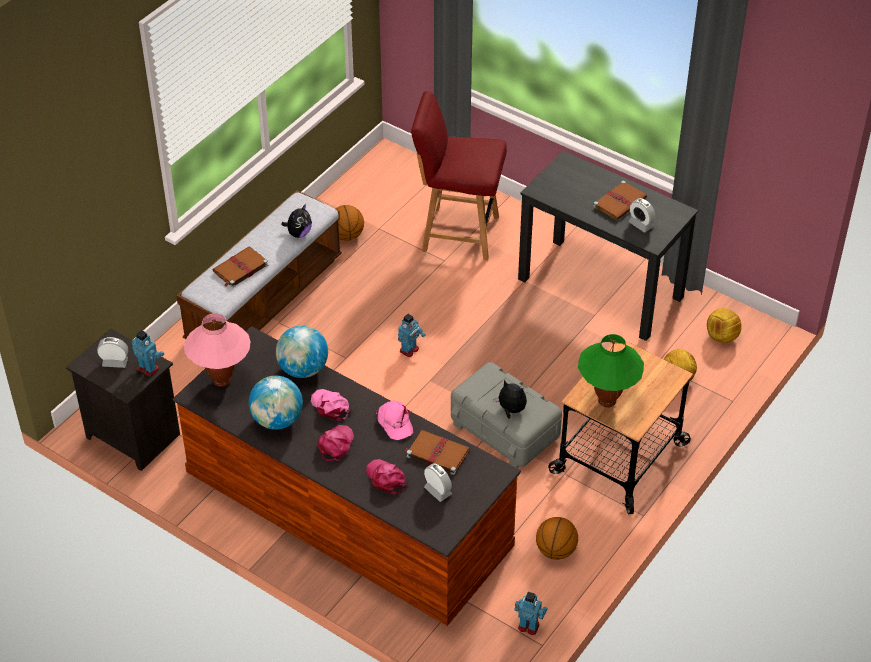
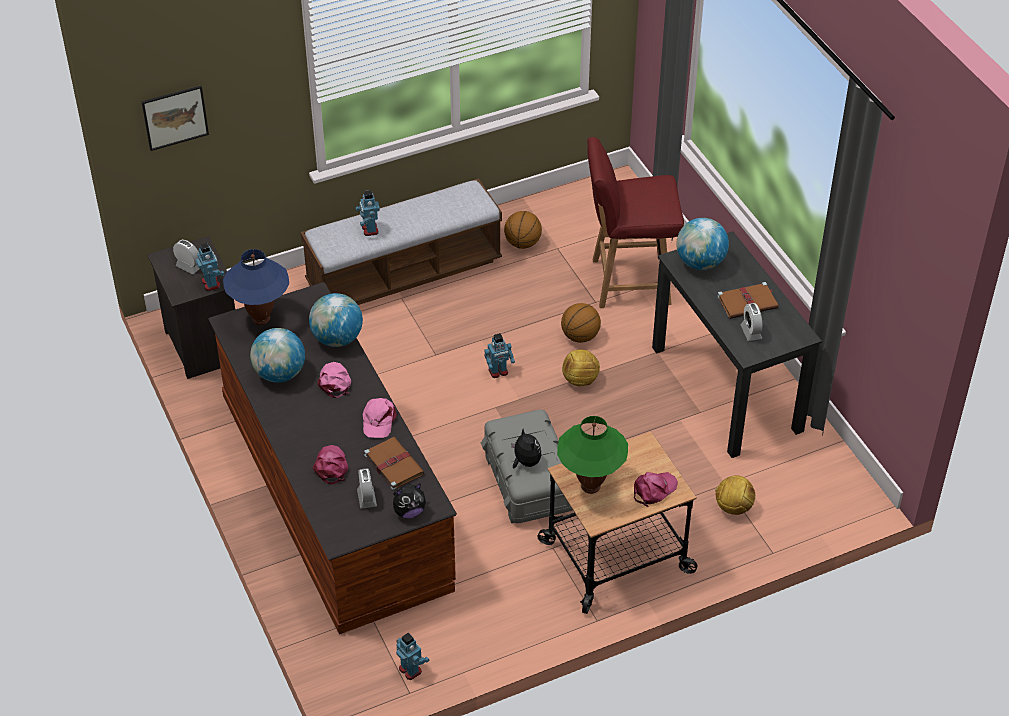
camera: 30 degrees right, 0 degrees up
pink table lamp [184,313,251,387] -> blue table lamp [223,249,289,325]
brown book [213,247,269,288] -> toy robot [356,190,380,236]
plush toy [281,204,312,238] -> plush toy moved to [393,483,426,518]
pink cap [318,425,354,461] -> pink cap moved to [634,472,678,507]
red chair [411,91,507,261] -> red chair turned 45 degrees counterclockwise [587,137,684,308]
basketball [536,517,578,560] -> basketball moved to [561,303,601,343]
football [707,308,742,343] -> football moved to [562,349,600,387]
none -> picture [141,85,209,151]
none -> globe [676,218,729,270]

